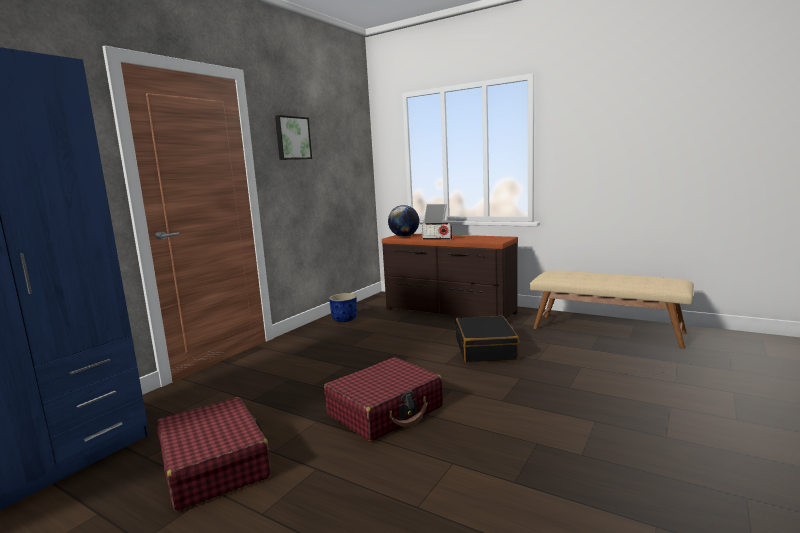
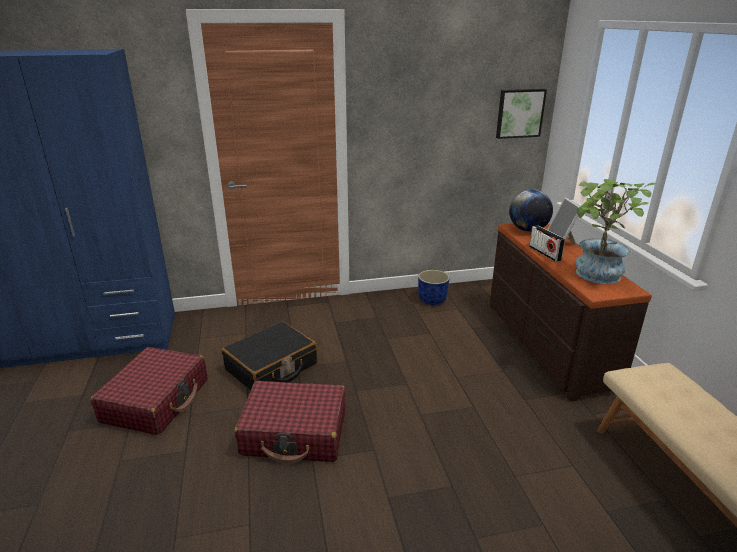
camera: 45 degrees right, 15 degrees up
picture [275,115,312,160] -> picture moved to [496,89,547,139]
black suitcase [456,316,519,363] -> black suitcase moved to [222,321,317,391]
none -> potted plant [576,179,656,284]

